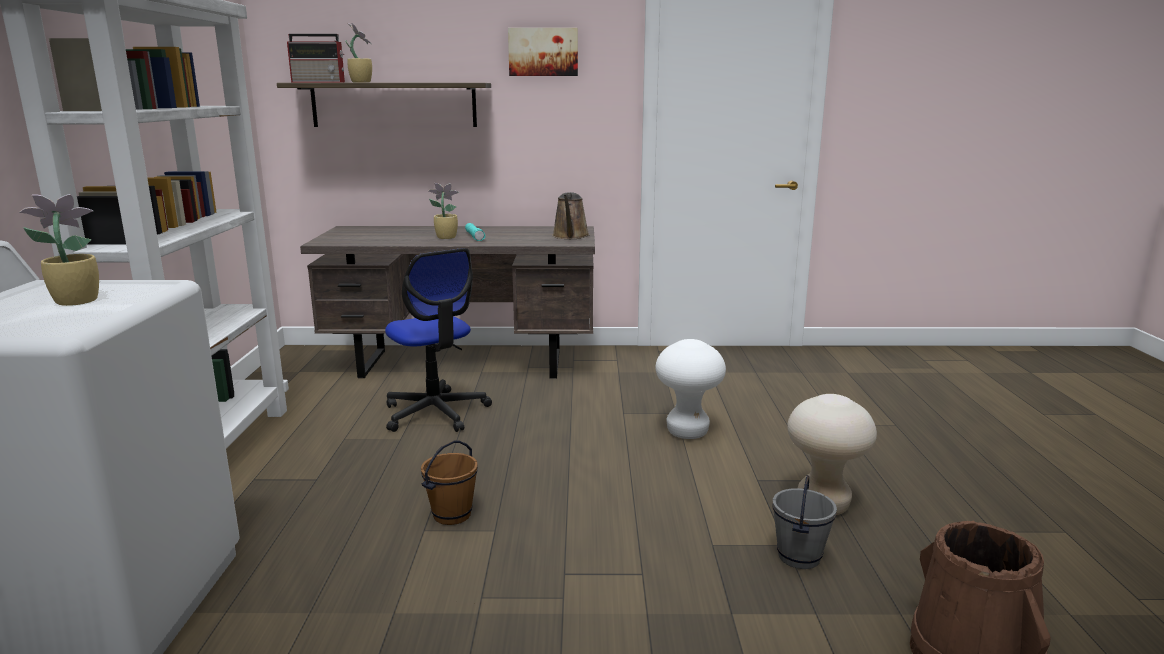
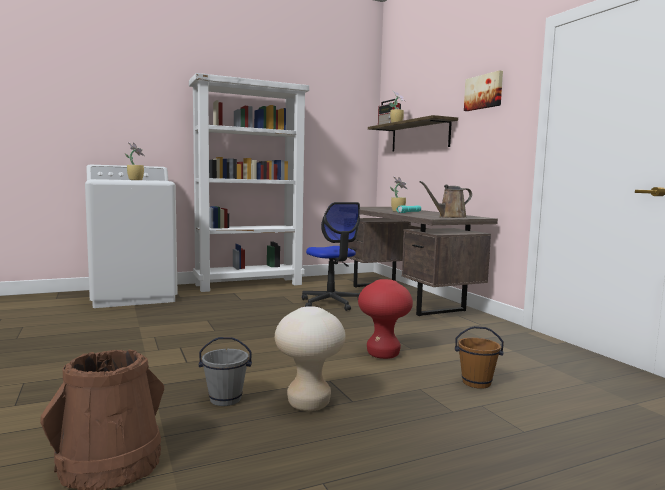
camera: 65 degrees right, 10 degrees down
office chair [385,248,492,432] -> office chair turned 60 degrees counterclockwise [302,202,360,311]
brown bucket [421,441,478,525] -> brown bucket moved to [455,326,504,389]
white stool [655,339,726,439] -> red stool [358,279,413,359]

